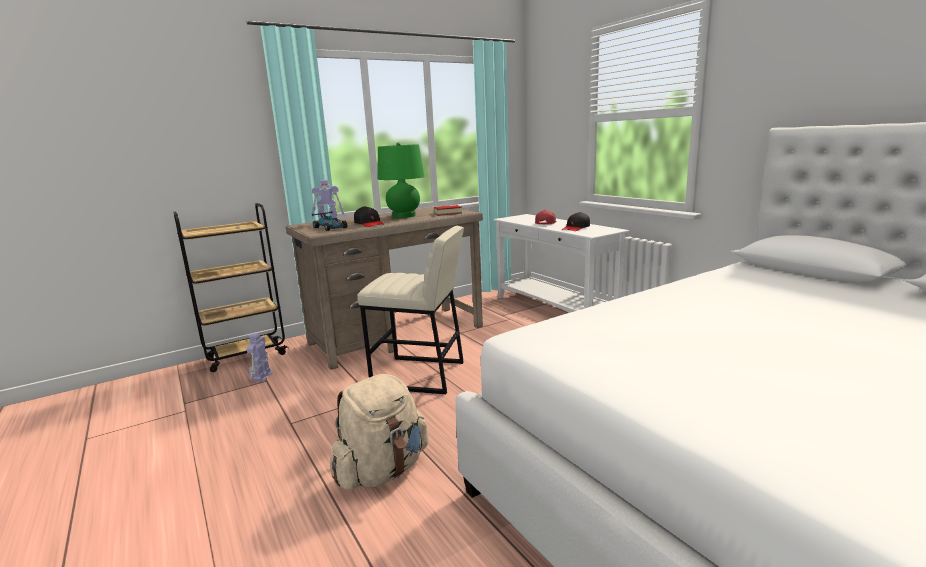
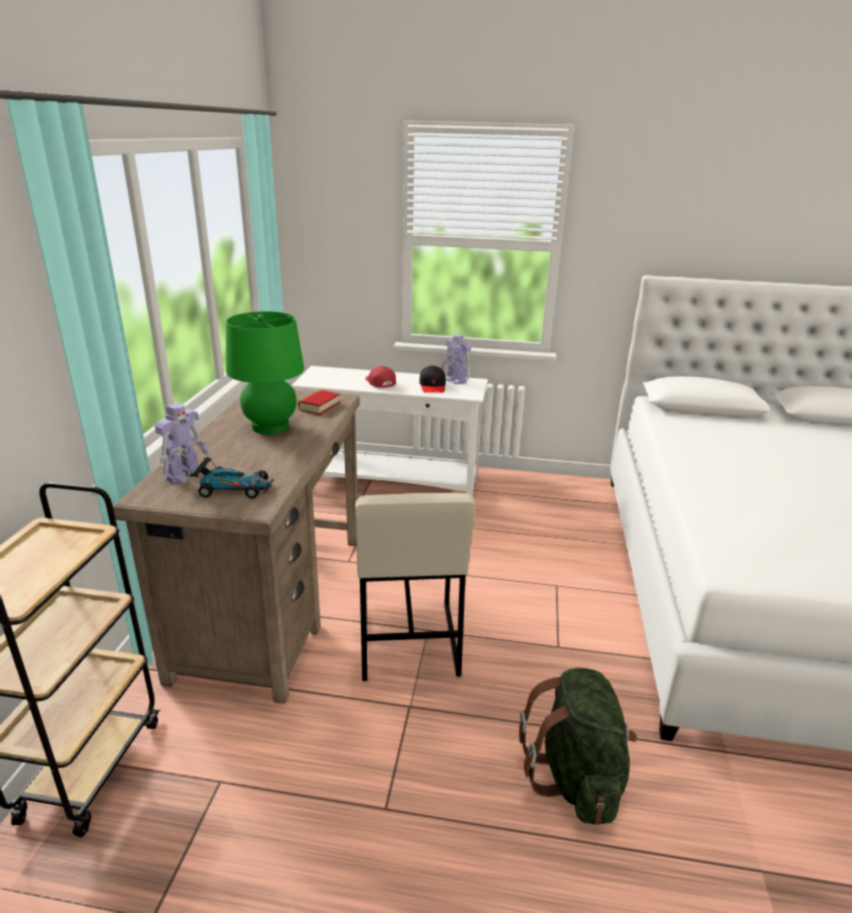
camera: 50 degrees left, 10 degrees up
toy robot [247,334,272,382] -> toy robot moved to [441,334,471,384]
beige backpack [330,374,429,491] -> green backpack [519,668,637,825]
black cap [354,206,385,227] -> none
beige chair [357,226,464,394] -> beige chair turned 120 degrees clockwise [355,493,475,681]

